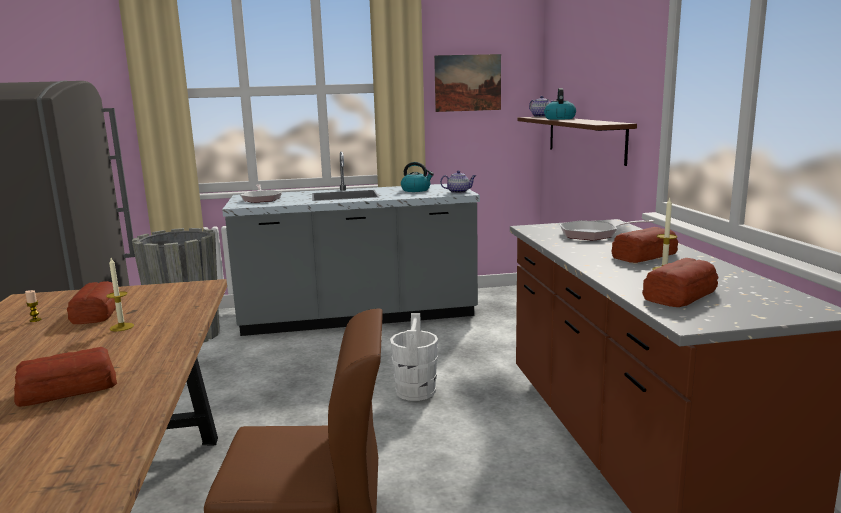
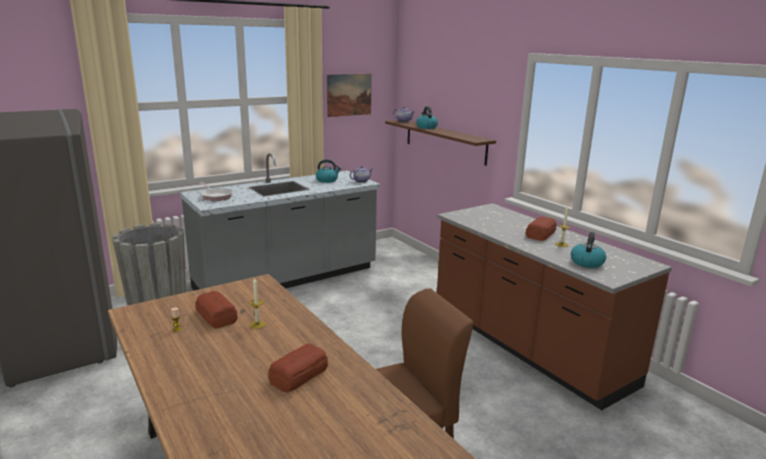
camera: 25 degrees left, 5 degrees up
white bucket [390,313,438,401] -> none
frying pan [560,220,654,241] -> none
bread [642,258,719,307] -> kettle [571,232,606,268]

